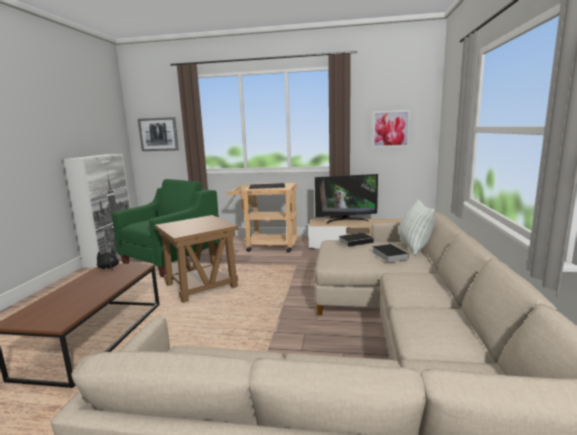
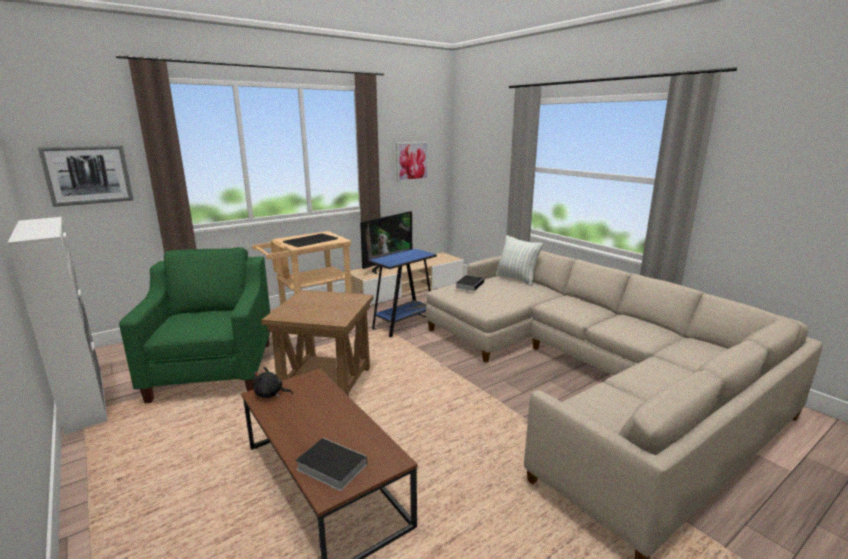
camera: 45 degrees left, 5 degrees up
book [372,244,409,262] -> book moved to [296,438,367,491]
none -> blue side table [369,249,437,337]

